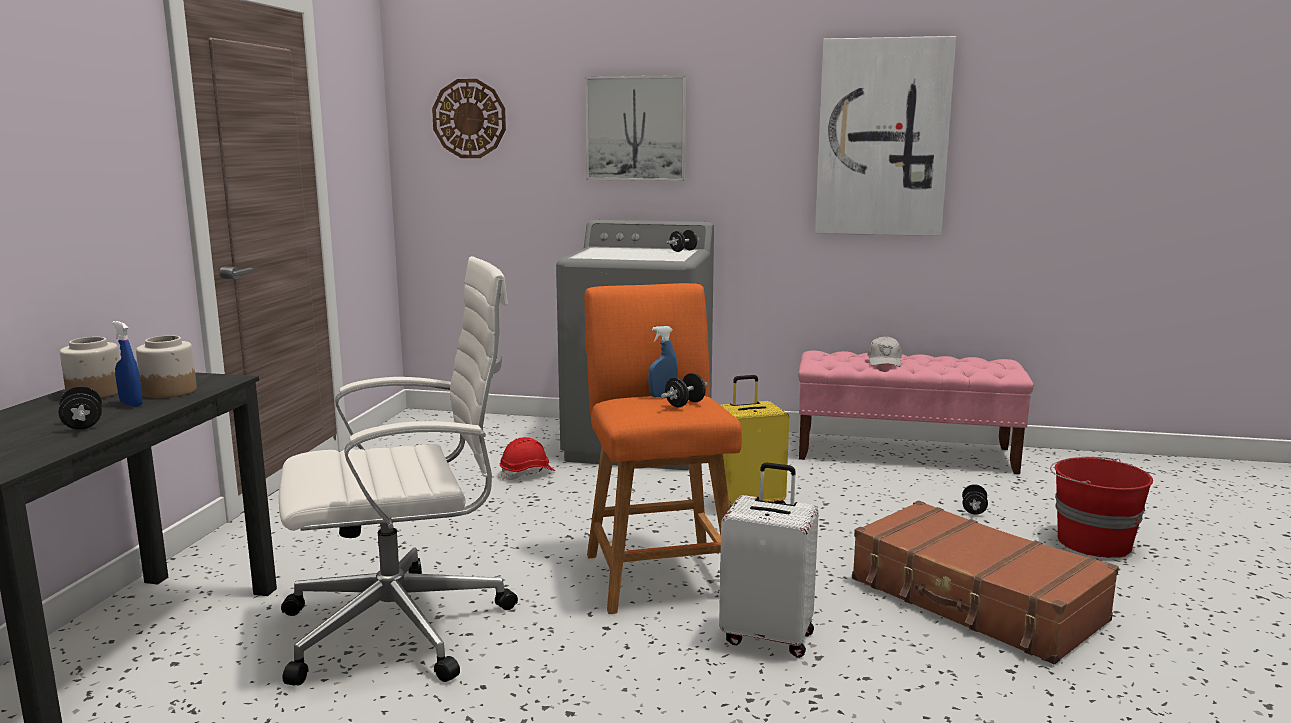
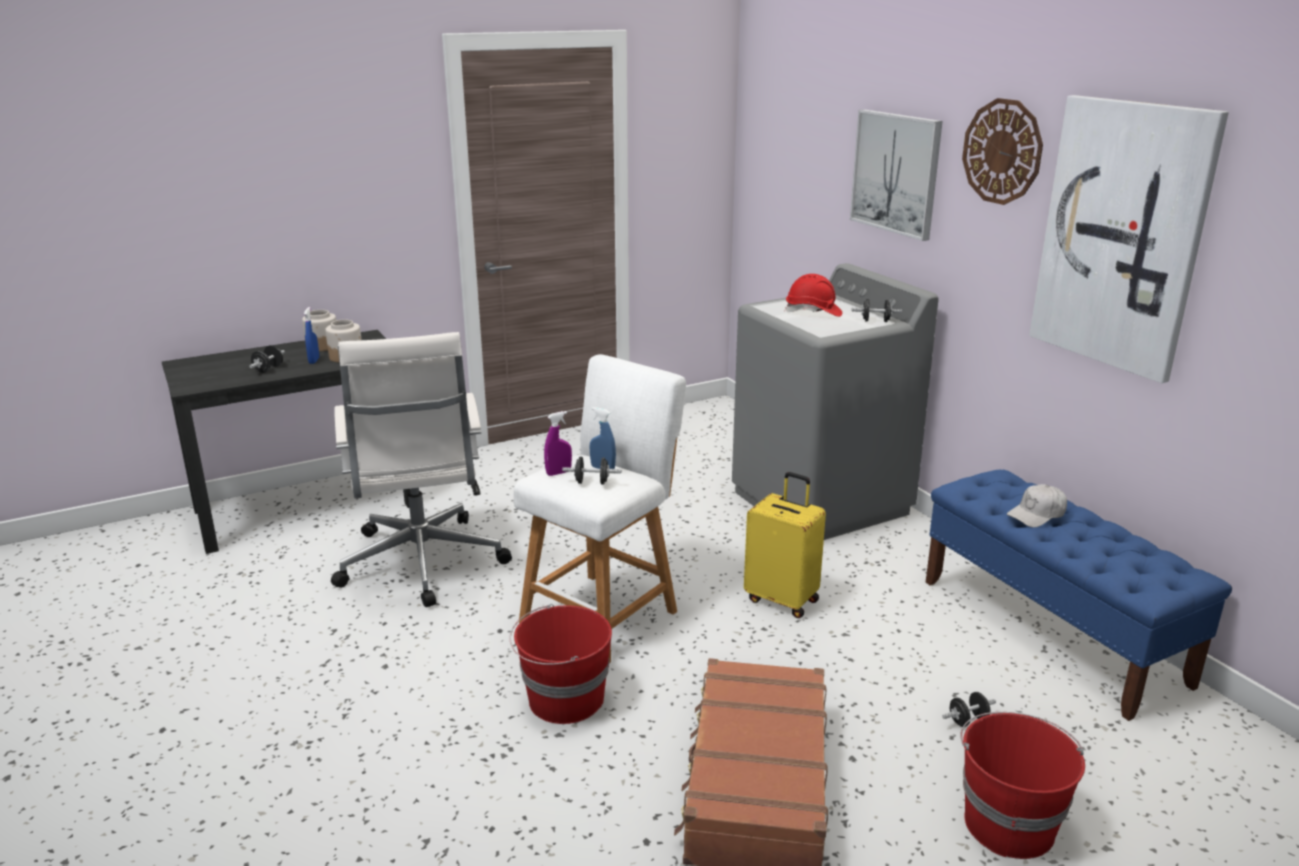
camera: 50 degrees right, 10 degrees up
white office chair [279,256,518,686] -> white office chair turned 45 degrees clockwise [331,332,512,607]
wall clock [432,79,506,158] -> wall clock moved to [962,98,1043,205]
red hard hat [500,437,555,481] -> red hard hat moved to [785,274,842,317]
orange stool [584,283,742,614] -> white stool [514,354,686,663]
white suitcase [719,462,819,658] -> red bucket [510,604,612,724]
pink bench [798,351,1034,474] -> blue bench [925,470,1232,721]
none -> purple spray bottle [544,411,572,476]

